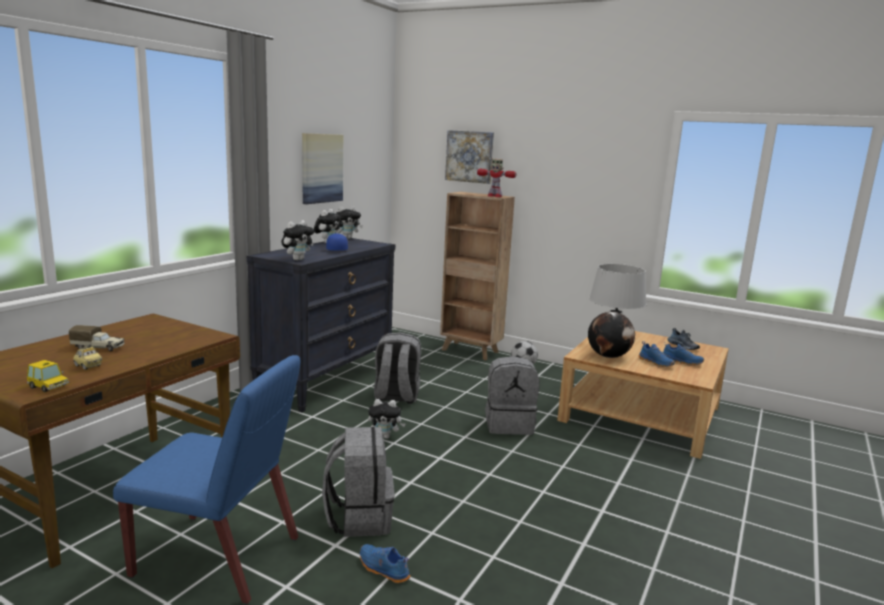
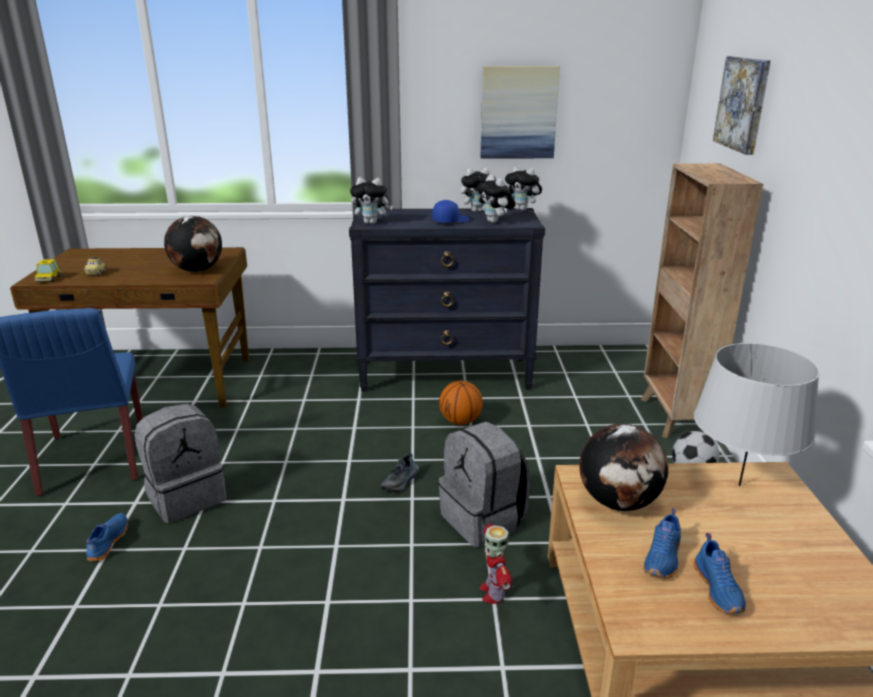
camera: 60 degrees right, 10 degrees up
toy truck [69,325,125,352] -> none
plush toy [368,399,406,439] -> plush toy moved to [476,175,516,223]
grey backpack [374,332,421,404] -> basketball [439,380,483,425]
toy robot [477,159,516,197] -> toy robot moved to [480,524,513,604]
shoe [667,328,700,350] -> shoe moved to [380,453,419,492]
none -> globe [164,216,222,272]

